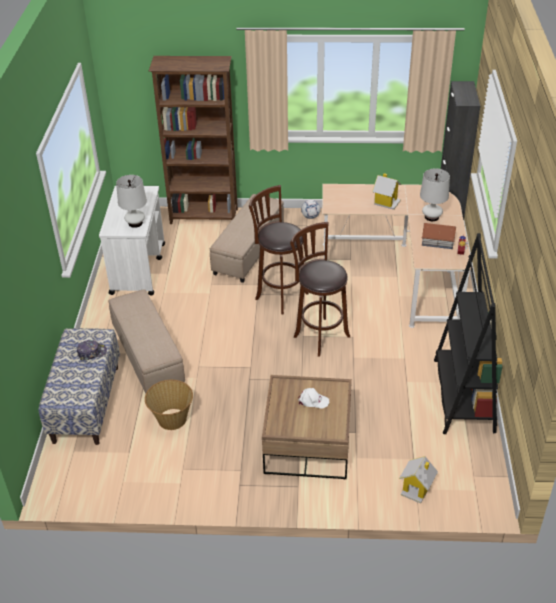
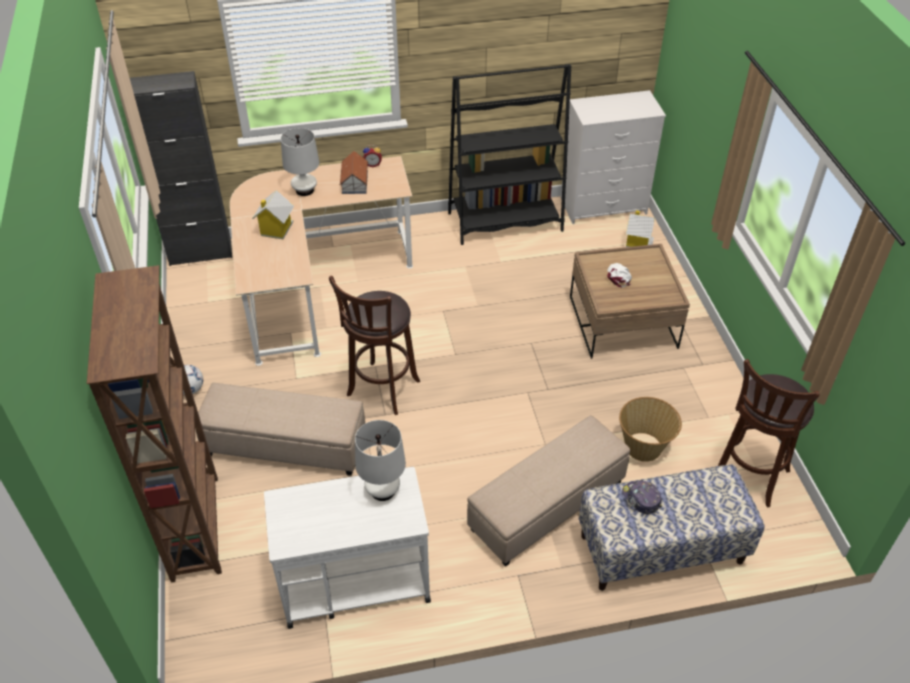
camera: 105 degrees left, 5 degrees up
brown stool [290,222,350,357] -> brown stool moved to [718,359,820,508]
none -> white dresser [561,90,666,224]

